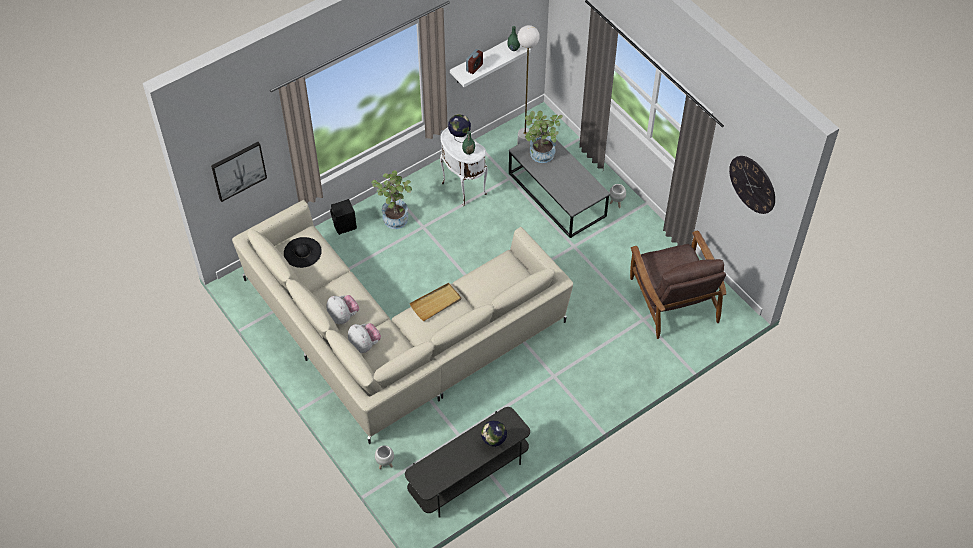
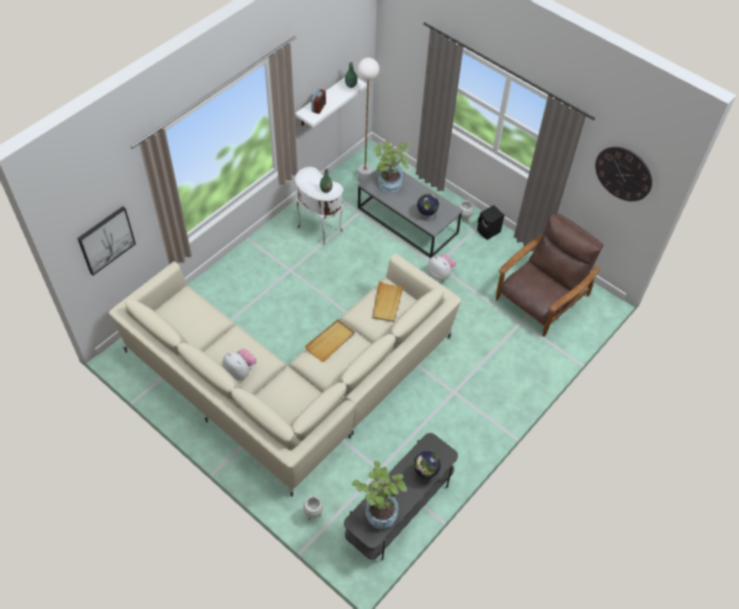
camera: 15 degrees left, 0 degrees up
black hat [284,237,322,268] -> none
black speaker [330,199,357,235] -> black speaker moved to [477,205,504,240]
plush toy [348,323,381,353] -> plush toy moved to [428,254,456,280]
potted plant [371,170,412,229] -> potted plant moved to [352,461,407,529]
globe [448,114,471,143] -> globe moved to [417,194,439,220]
brown armchair [630,231,726,339] -> brown armchair turned 105 degrees counterclockwise [496,214,603,337]
none -> beige tray [372,280,404,322]

